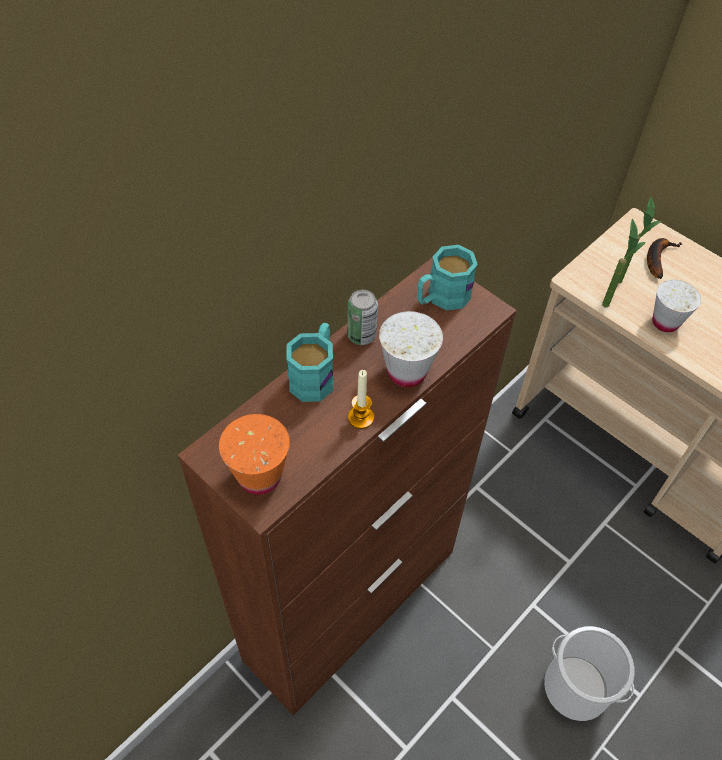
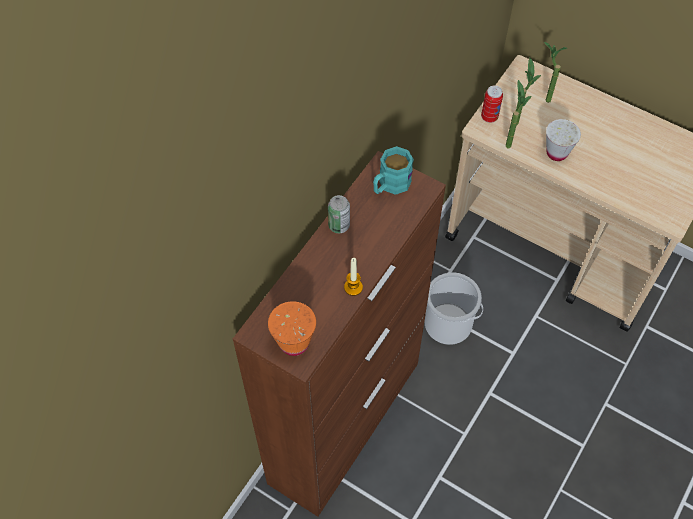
camera: 10 degrees left, 5 degrees up
turquoise mug [286,323,333,402] -> none
white cup [379,311,443,387] -> none
bucket [544,626,635,721] -> bucket moved to [424,273,483,345]
banana [647,238,682,279] -> potted plant [544,42,567,103]
none -> can [481,86,503,123]

